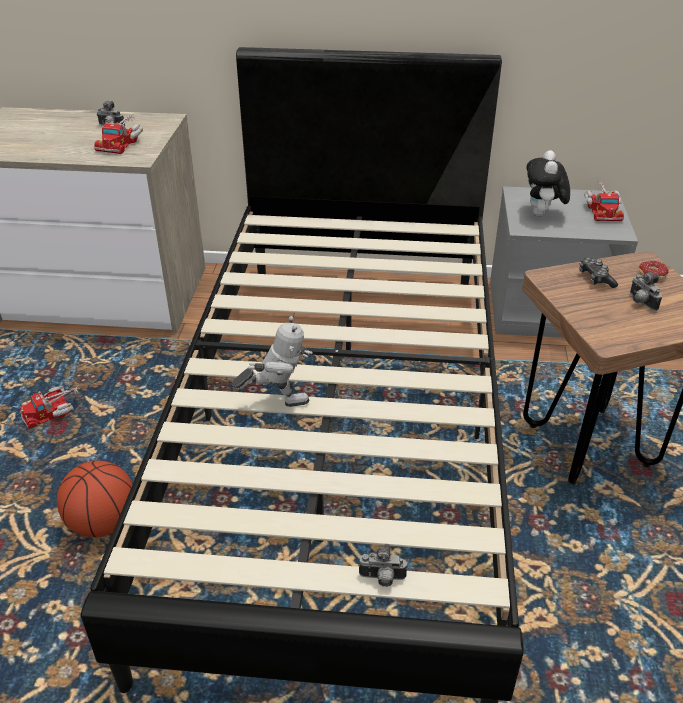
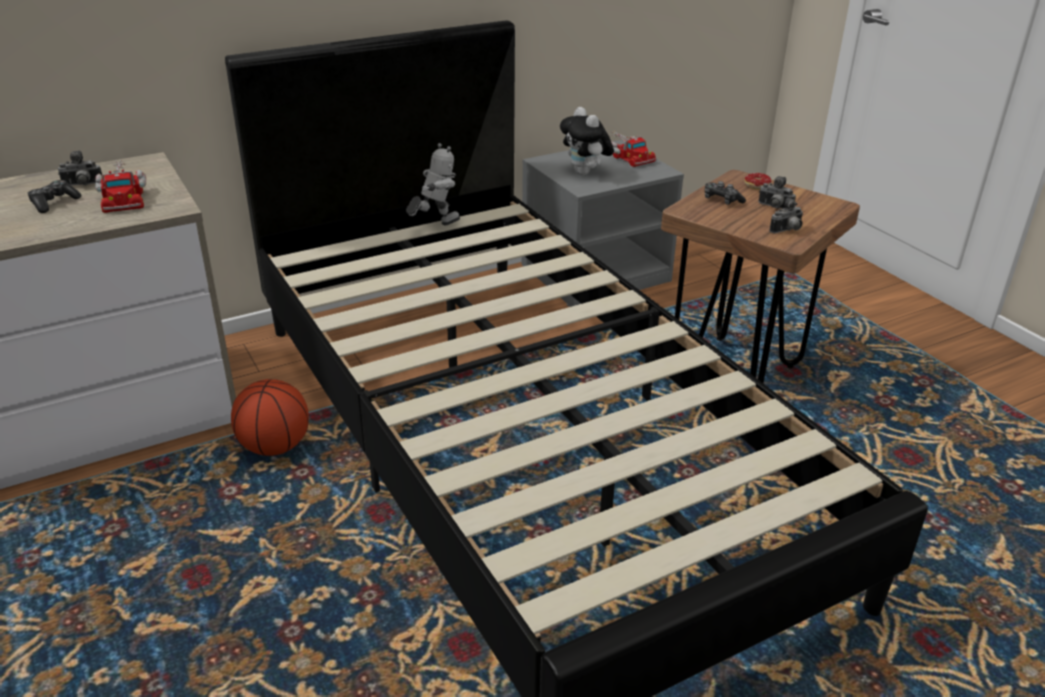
camera: 35 degrees left, 5 degrees down
toy truck [20,386,80,429] -> none
basketball [57,460,133,538] -> basketball moved to [231,379,309,456]
toy robot [232,316,313,407] -> toy robot moved to [406,143,460,225]
camera [358,544,407,587] -> camera moved to [769,198,803,233]
none -> game controller [27,180,82,213]

